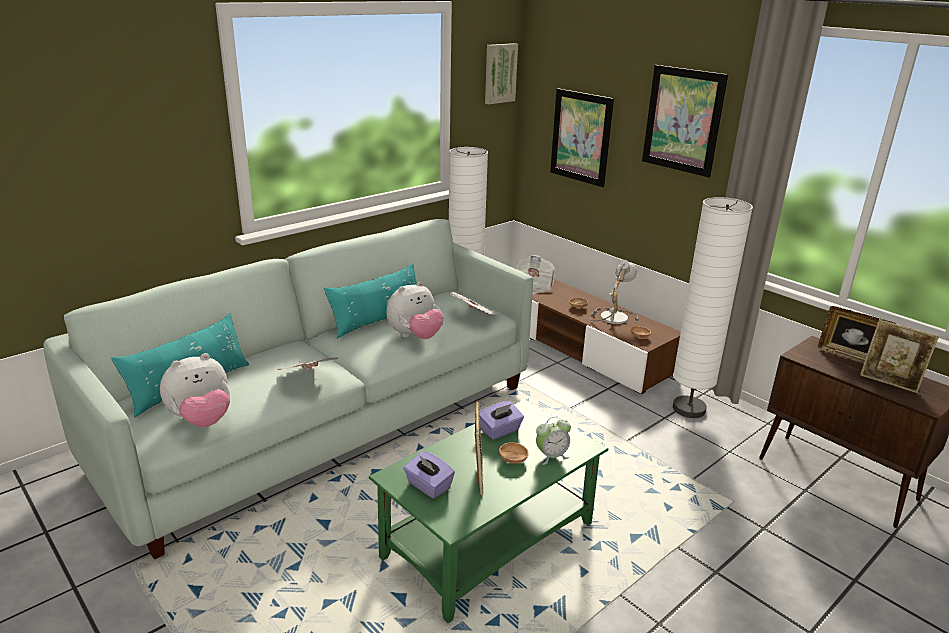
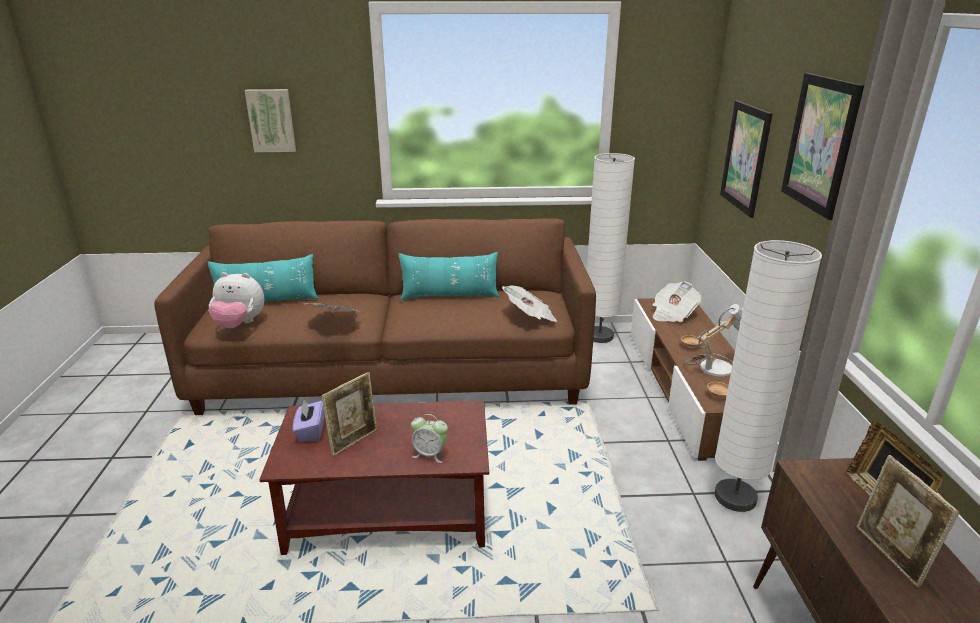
camera: 40 degrees right, 0 degrees up
white sofa [43,219,533,560] -> brown sofa [154,218,596,415]
green coffee table [369,399,608,623] -> brown coffee table [259,401,489,555]
plush toy [387,281,444,339] -> none
purple tissue box [479,401,524,440] -> none
picture [485,43,518,104] -> picture moved to [245,89,296,152]
brown bowl [499,442,529,464] -> none

